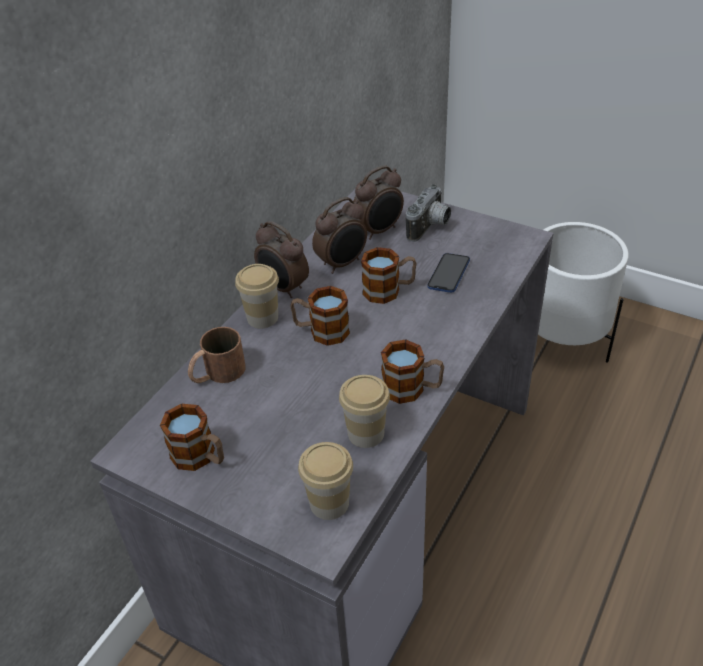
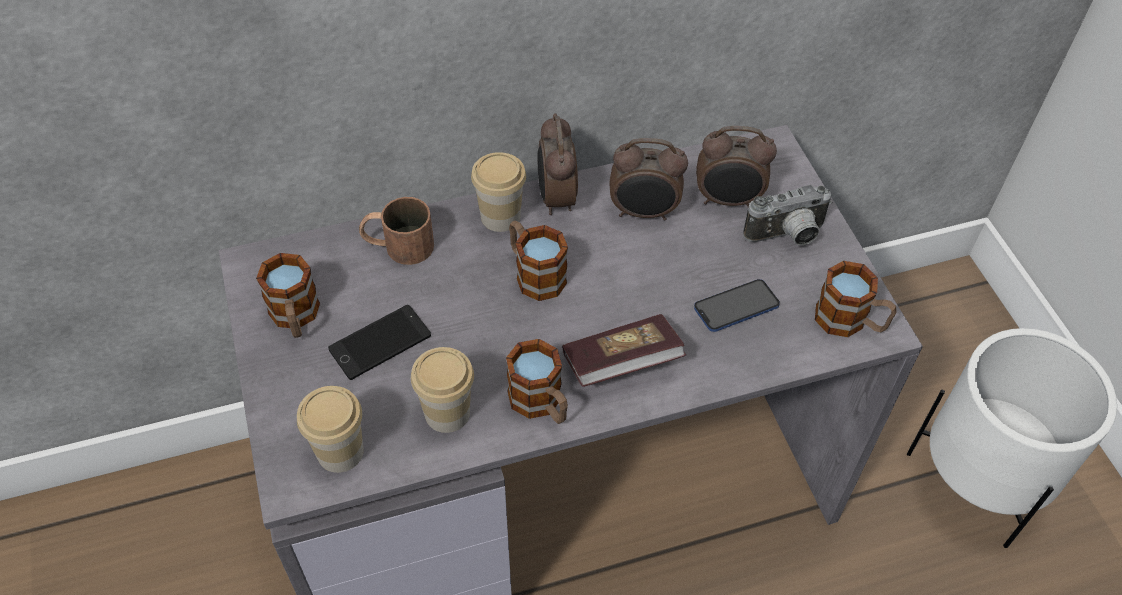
camera: 40 degrees right, 10 degrees up
mug [361,247,416,304] -> mug moved to [815,261,896,337]
none -> phone [328,305,431,380]
none -> book [562,314,686,387]

